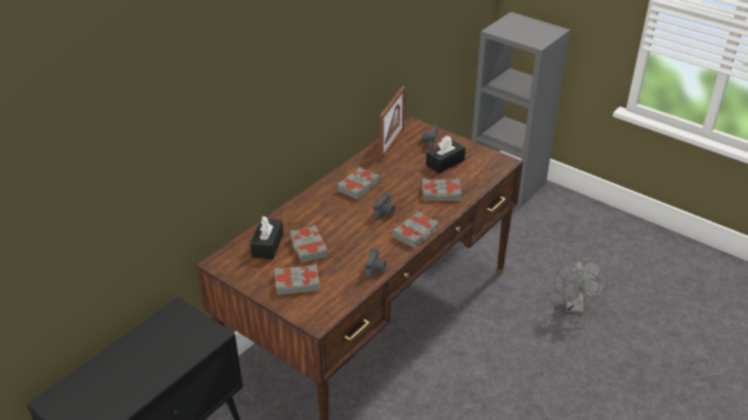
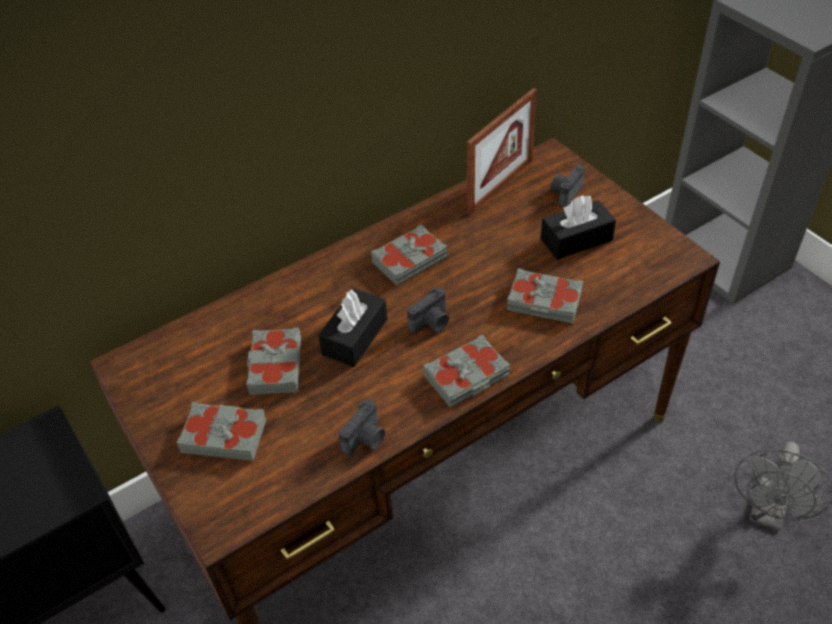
camera: 20 degrees right, 10 degrees up
black tissue box [250,216,283,260] -> black tissue box moved to [318,288,387,367]

